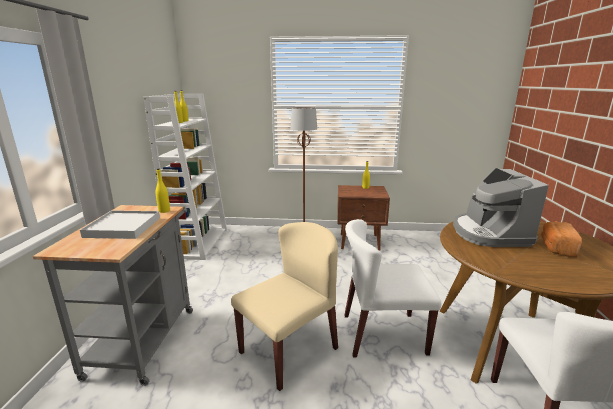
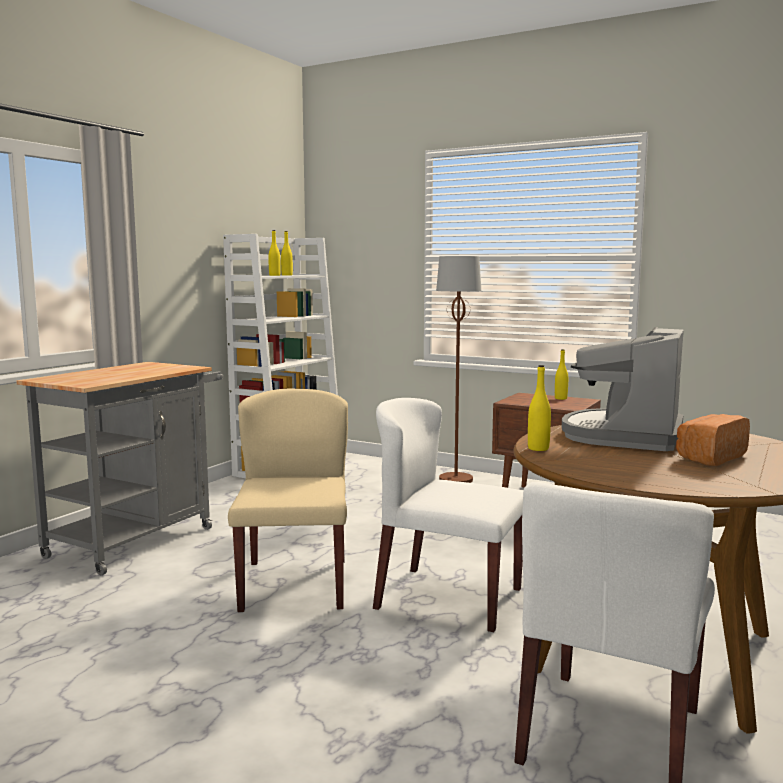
camera: 25 degrees right, 10 degrees down
white tray [80,210,160,239] -> none
yellow bottle [156,168,170,213] -> yellow bottle moved to [528,365,551,451]
beige chair [231,222,338,391] -> beige chair turned 75 degrees counterclockwise [228,388,348,612]

